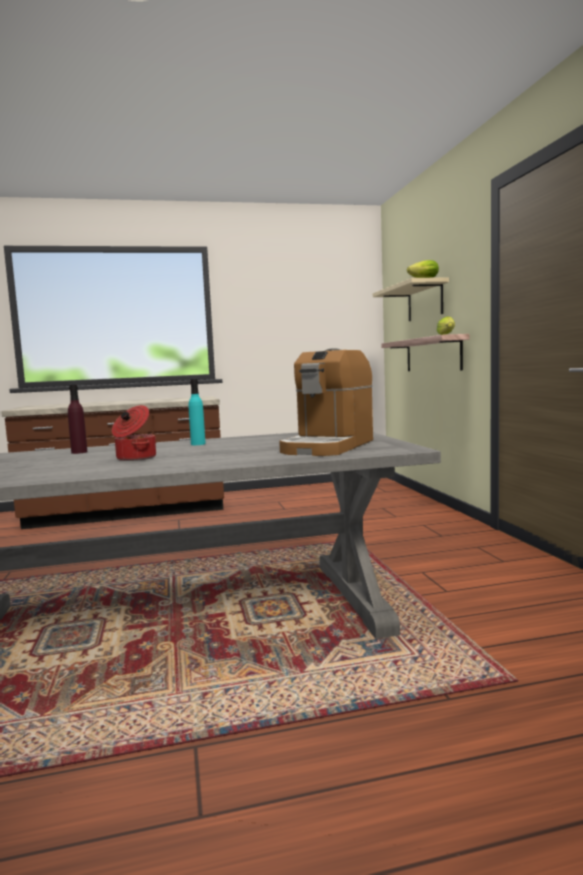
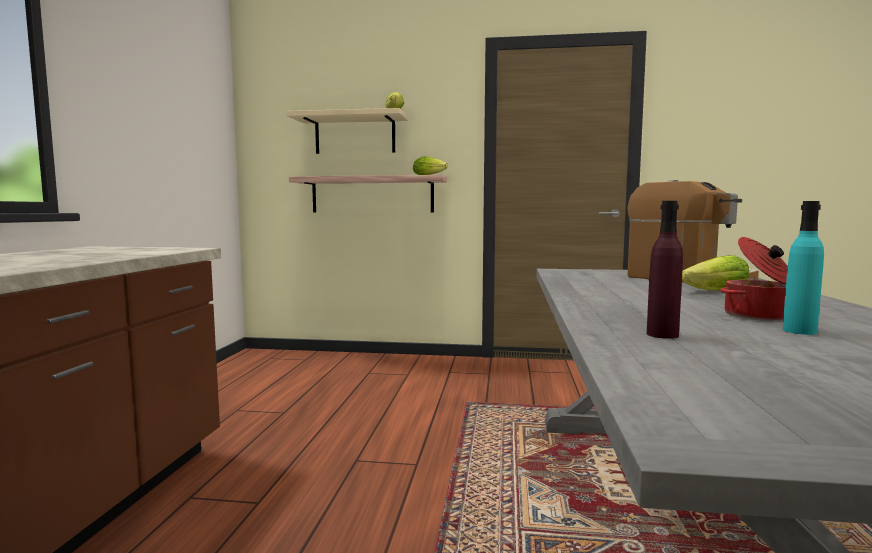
camera: 70 degrees left, 0 degrees up
turquoise bottle [188,379,206,445] -> turquoise bottle moved to [783,201,824,335]
none -> lettuce [682,255,749,291]

